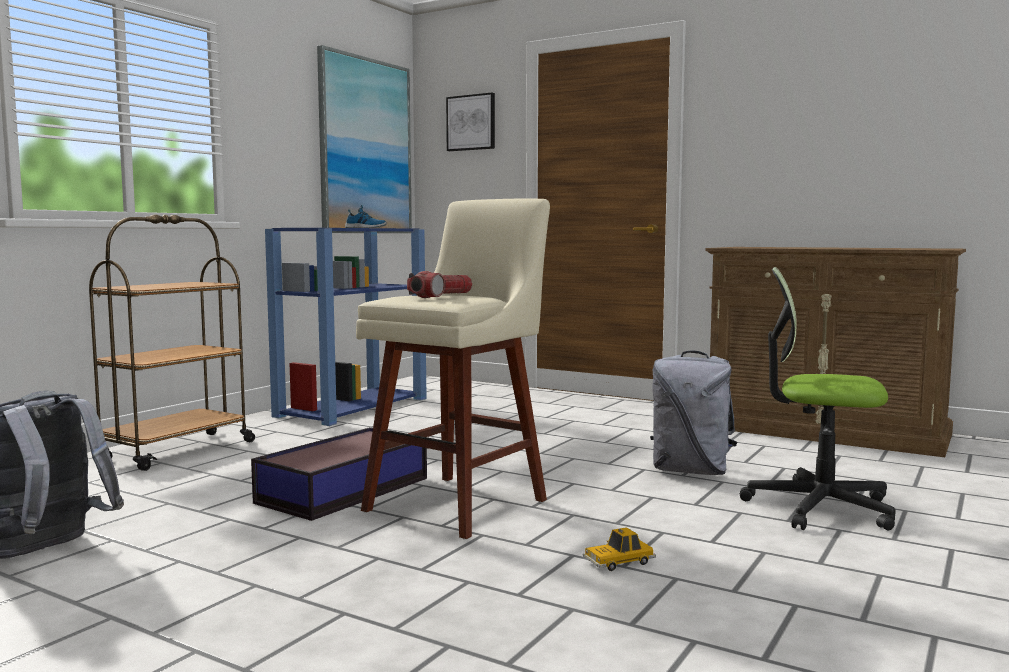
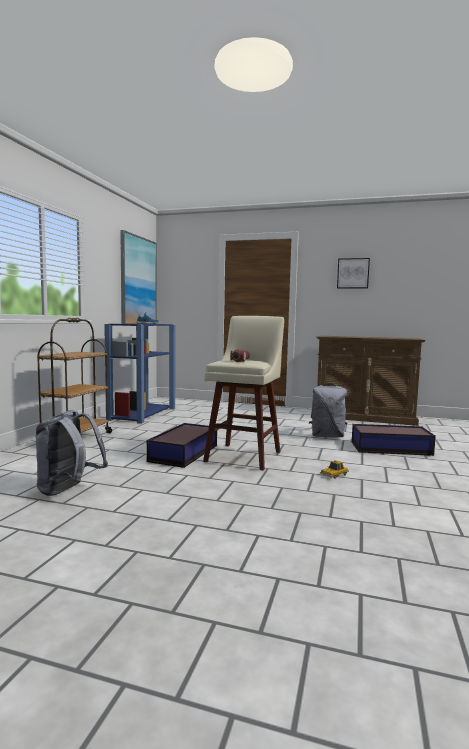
camera: 15 degrees left, 0 degrees up
picture [446,93,495,151] -> picture moved to [337,258,370,289]
office chair [739,267,896,530] -> storage box [352,424,436,456]

